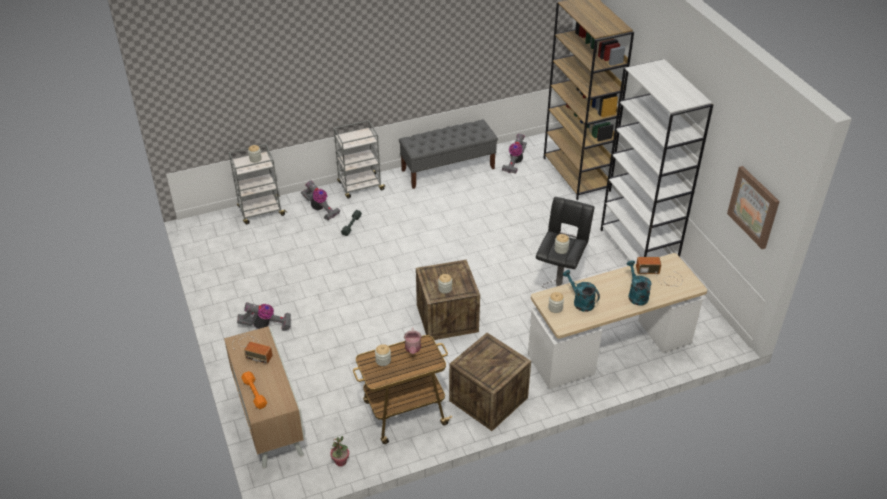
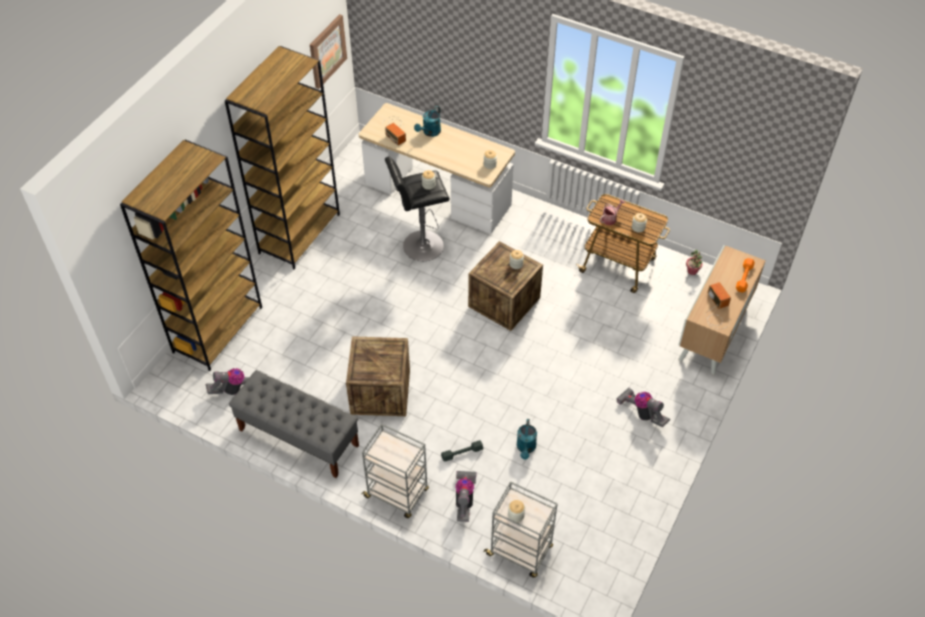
camera: 130 degrees left, 10 degrees up
crate [449,333,531,431] -> crate moved to [346,336,410,416]
turquoise watering can [562,270,600,312] -> turquoise watering can moved to [517,419,537,460]
white bookcase [601,59,713,264] -> brown bookcase [225,46,340,269]

